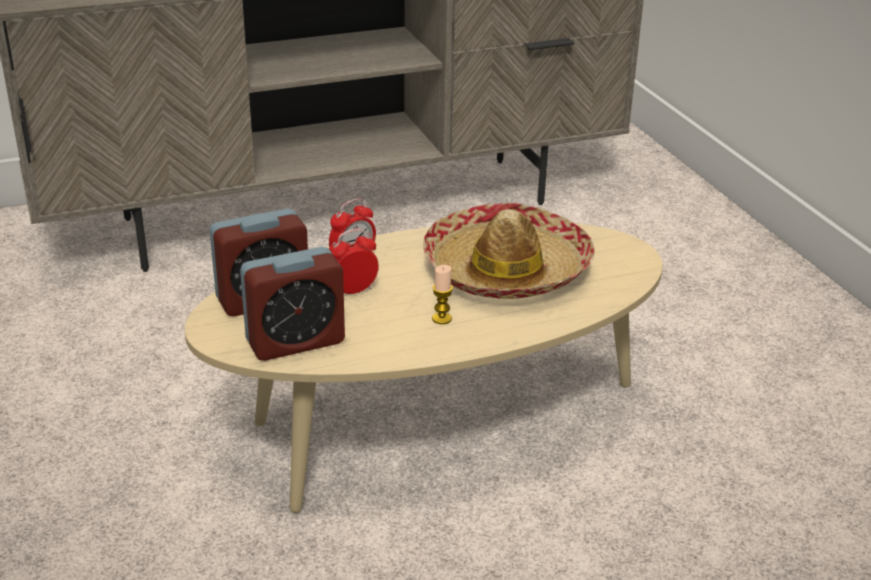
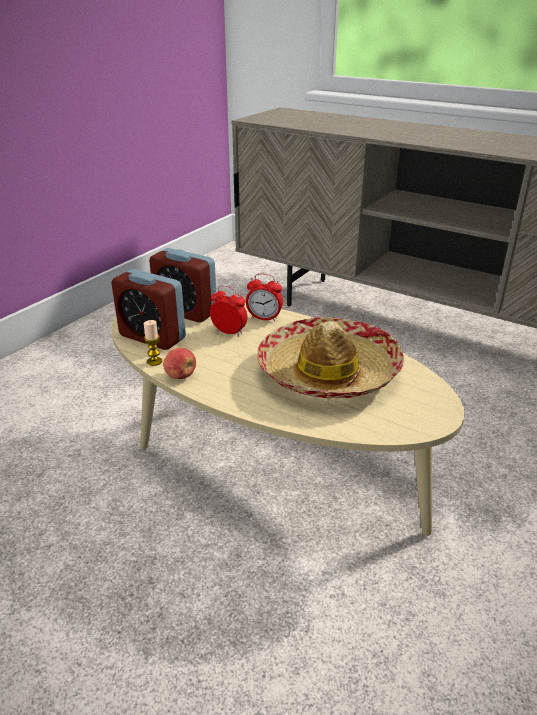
camera: 55 degrees right, 0 degrees up
candle [432,265,453,325] -> candle moved to [144,320,162,366]
none -> apple [163,348,196,379]

